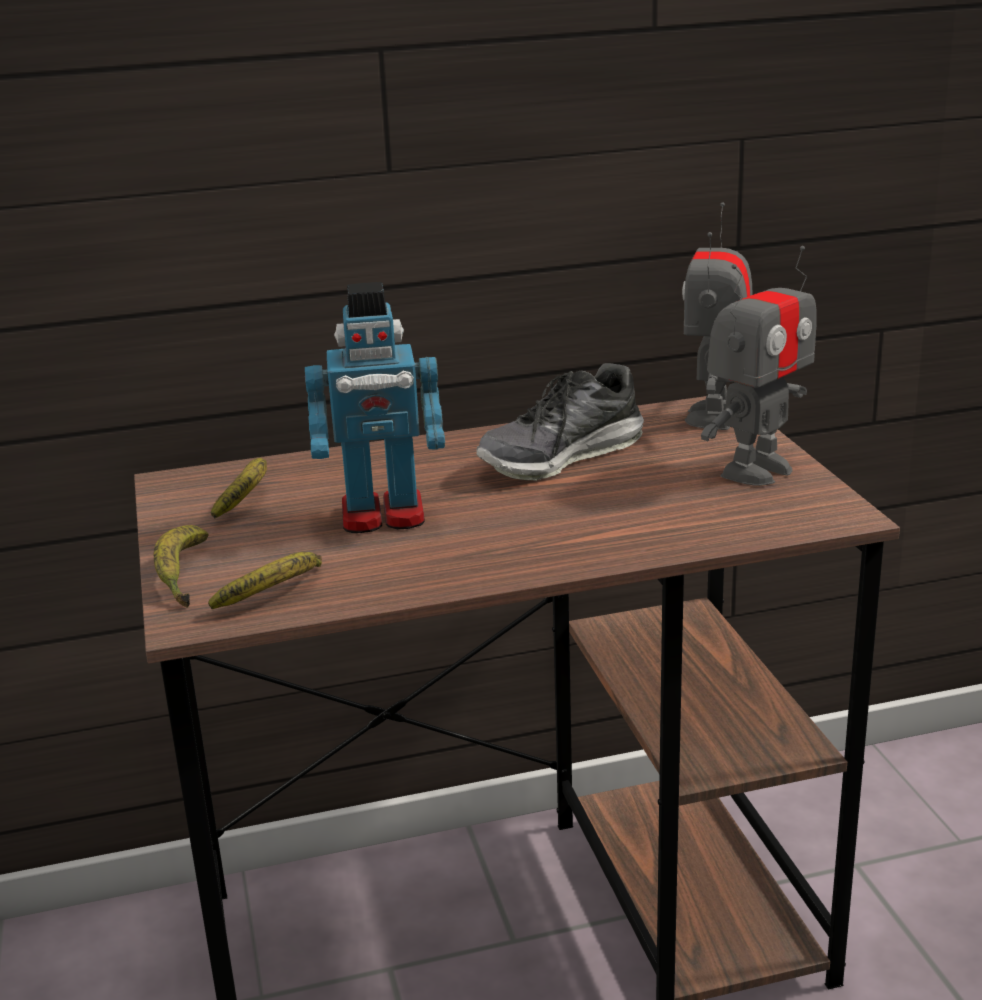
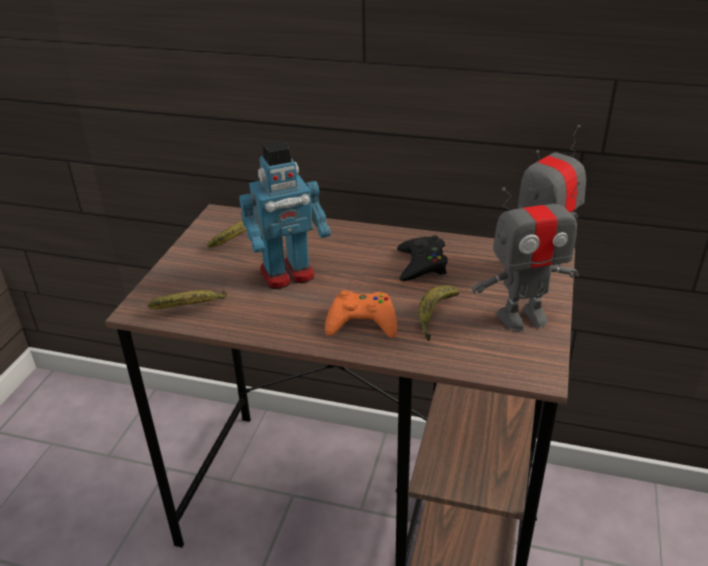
camera: 30 degrees right, 10 degrees up
banana [154,525,209,608] -> banana moved to [418,285,460,341]
toy robot [305,282,445,533] -> toy robot turned 45 degrees counterclockwise [239,140,331,289]
shoe [476,363,644,481] -> black game controller [397,235,448,281]
none -> orange game controller [325,290,397,338]

